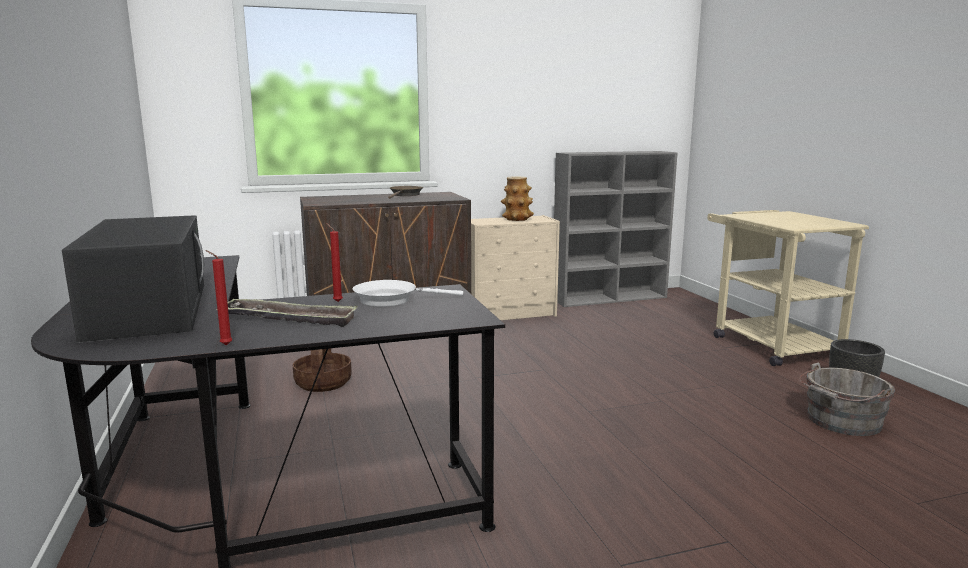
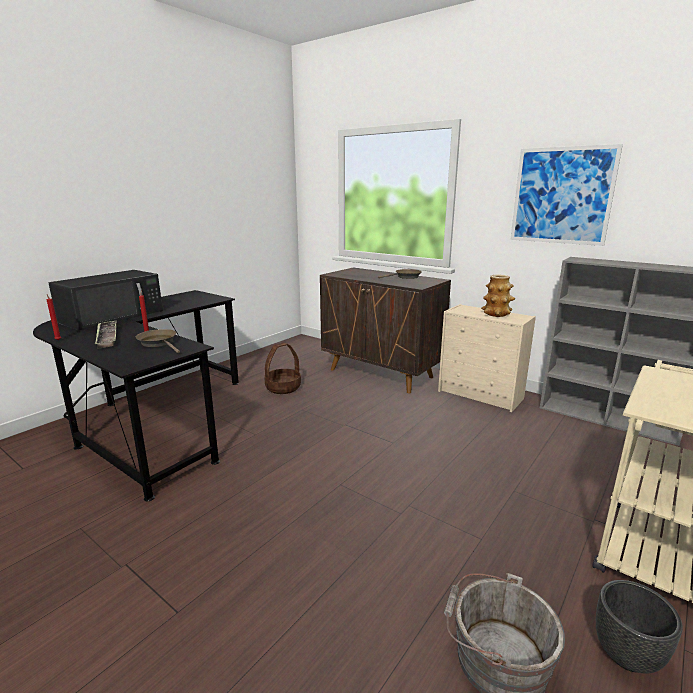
camera: 55 degrees right, 5 degrees up
white frying pan [352,280,463,307] -> brown frying pan [136,329,180,353]
none -> picture [510,144,623,246]

